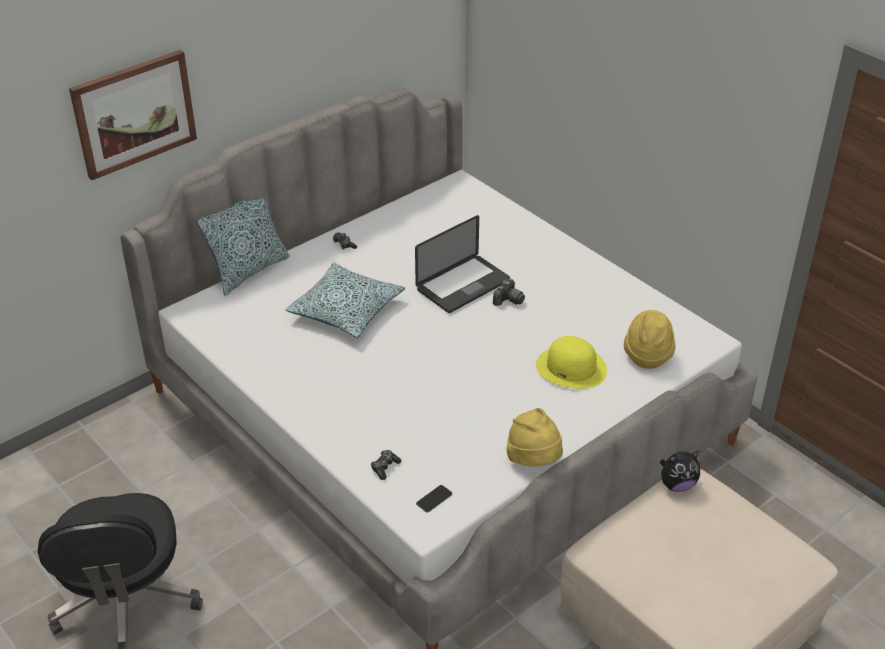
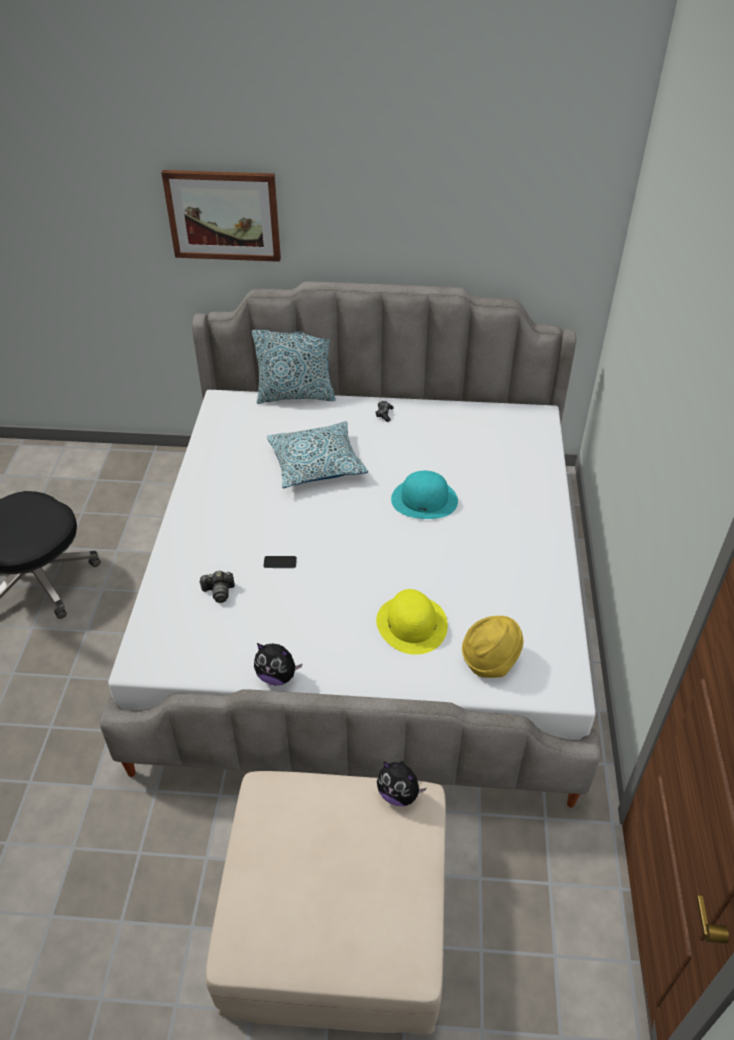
camera: 45 degrees right, 5 degrees up
game controller [371,450,401,480] -> none
laptop [415,215,510,313] -> turquoise hat [391,471,458,519]
phone [416,485,452,513] -> phone moved to [263,556,297,568]
camera [493,279,525,306] -> camera moved to [199,571,235,603]
yellow hat [507,408,563,467] -> plush toy [254,643,302,686]

